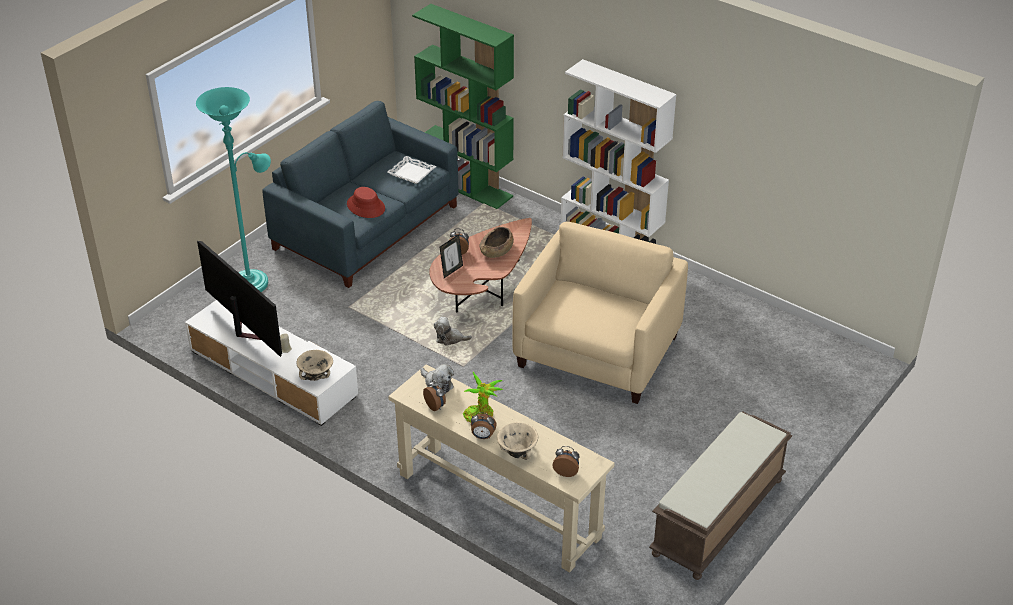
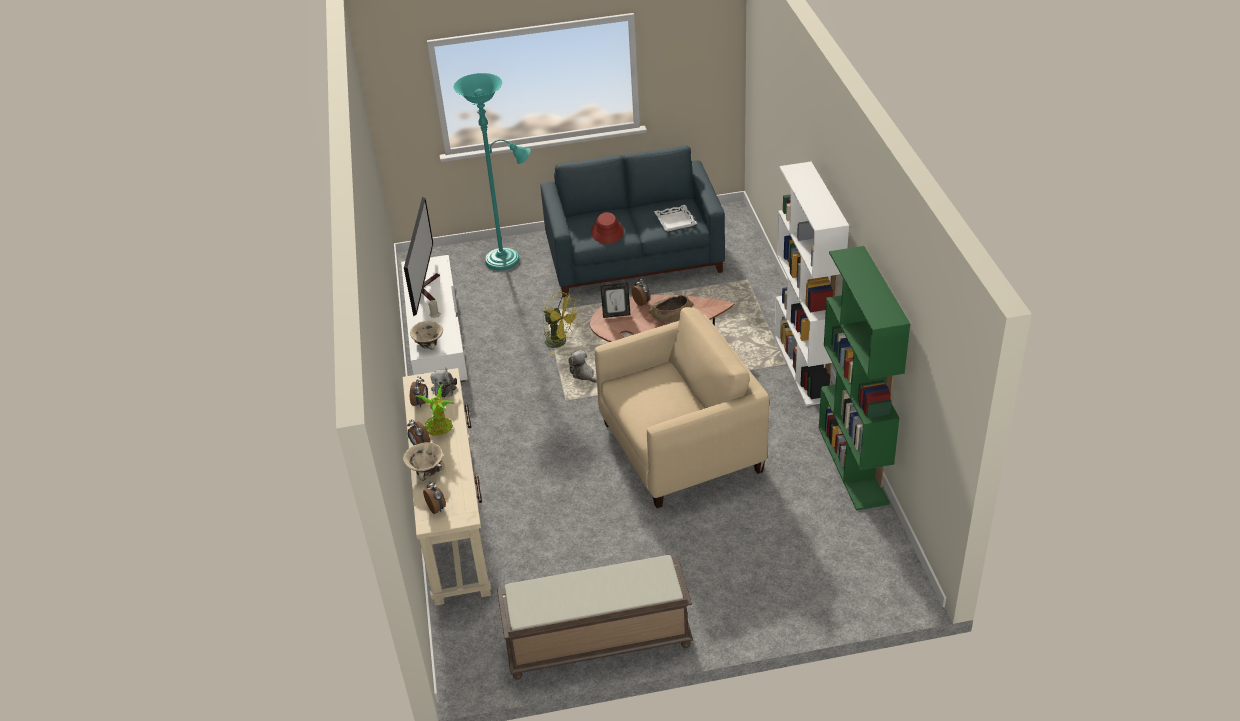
camera: 45 degrees right, 0 degrees up
green bookcase [412,4,514,209] -> green bookcase moved to [819,246,910,511]
none -> yellow fan [543,292,579,354]

